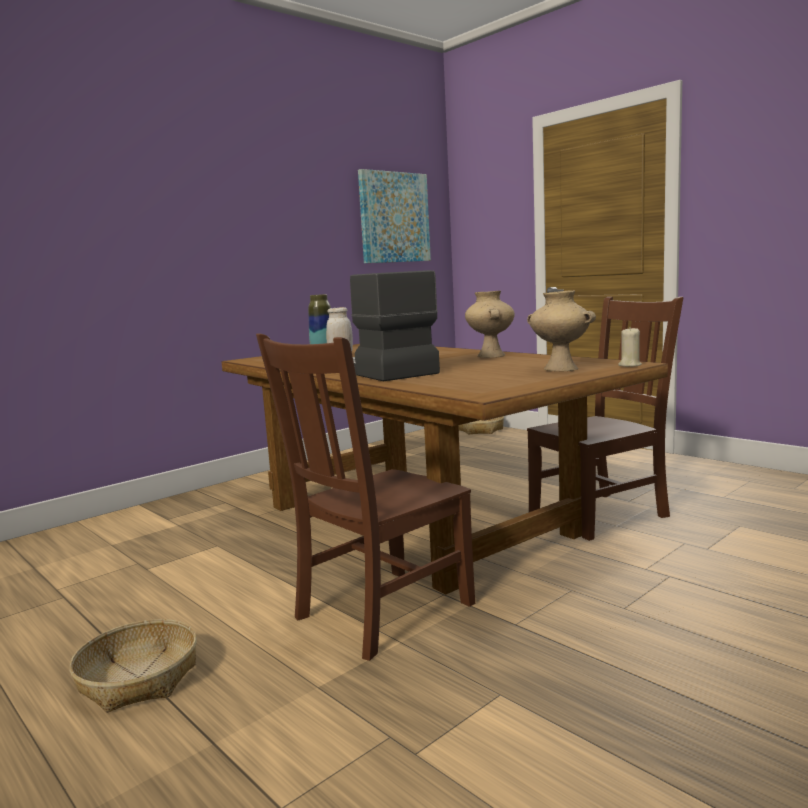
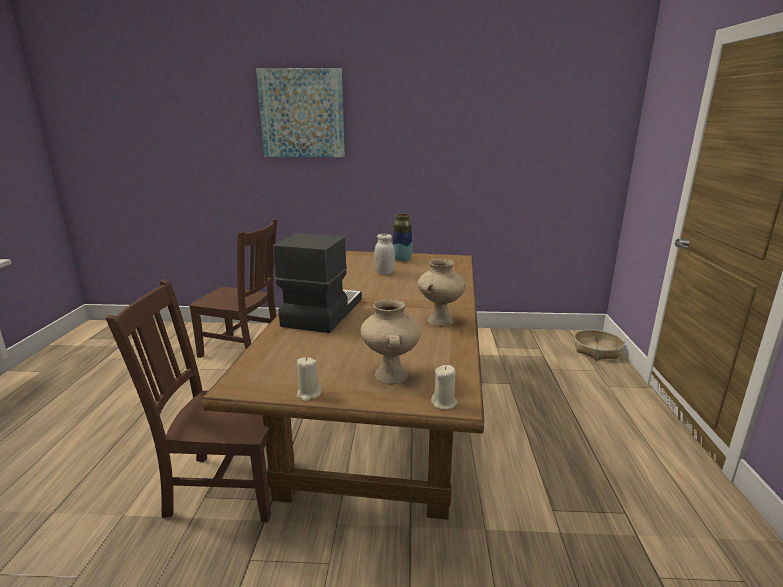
camera: 45 degrees right, 10 degrees up
basket [70,619,197,712] -> none
picture [358,169,431,263] -> picture moved to [256,68,345,157]
brown chair [527,297,683,541] -> brown chair moved to [189,219,277,358]
none -> beige candle [296,357,322,402]

